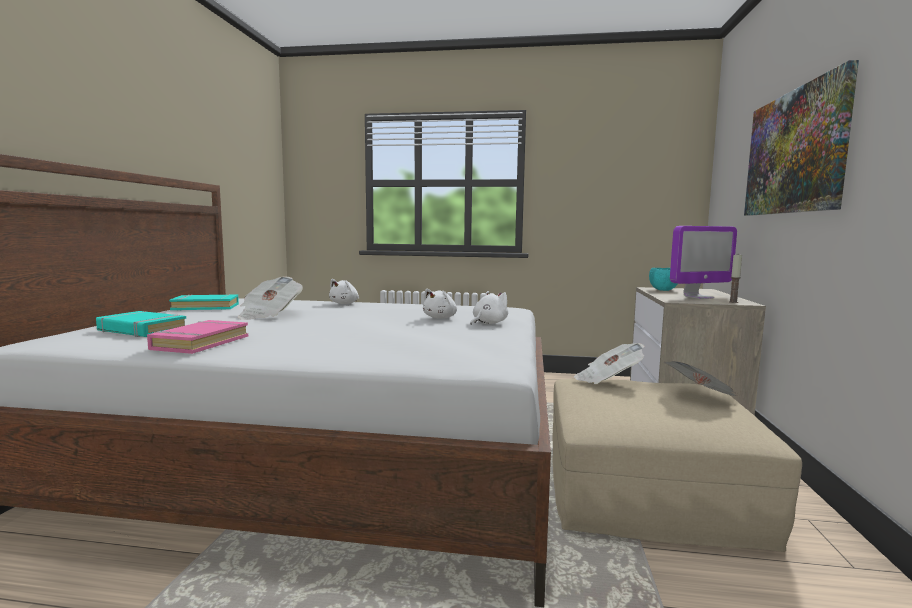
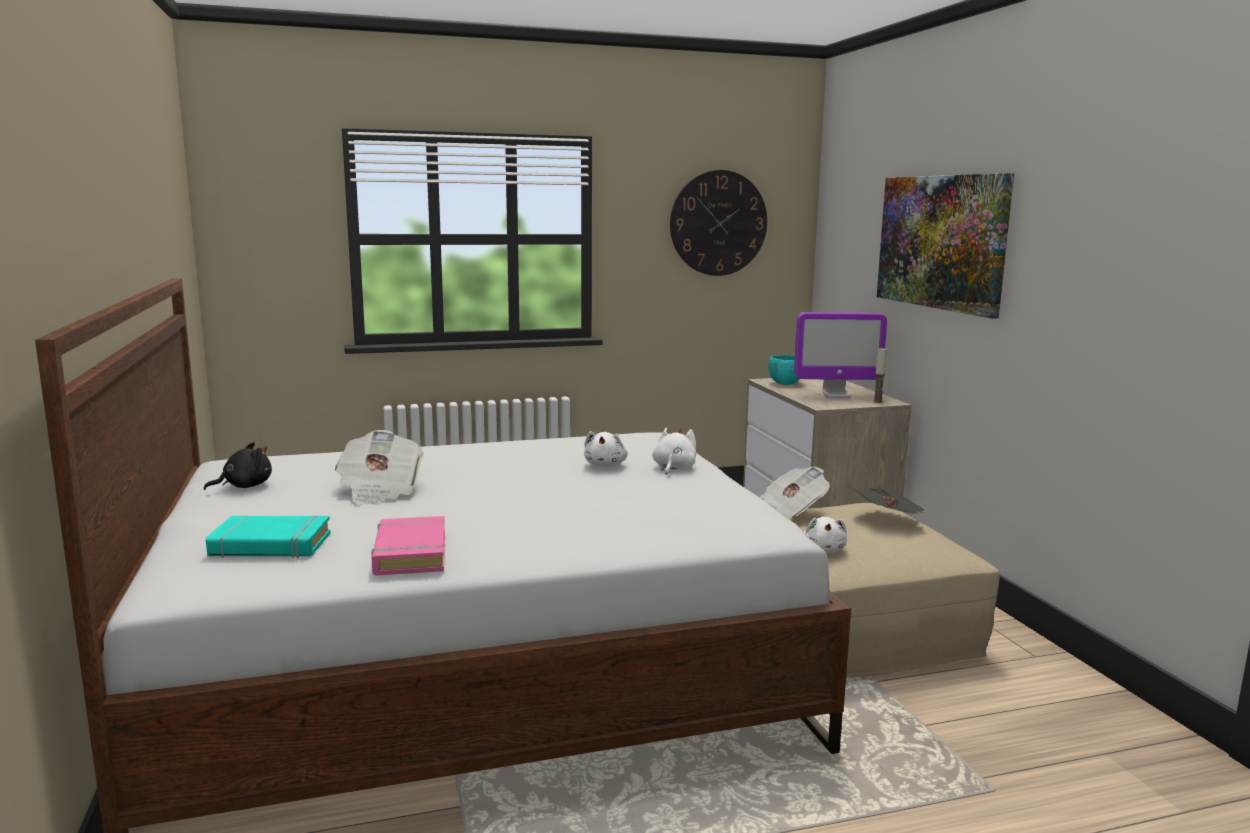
camera: 25 degrees left, 5 degrees up
turquoise book [169,294,239,310] -> black plush toy [204,442,272,490]
white plush toy [329,279,359,304] -> white plush toy moved to [804,517,847,553]
monitor [670,226,737,299] -> monitor turned 45 degrees clockwise [794,312,887,398]
none -> wall clock [670,170,767,276]

